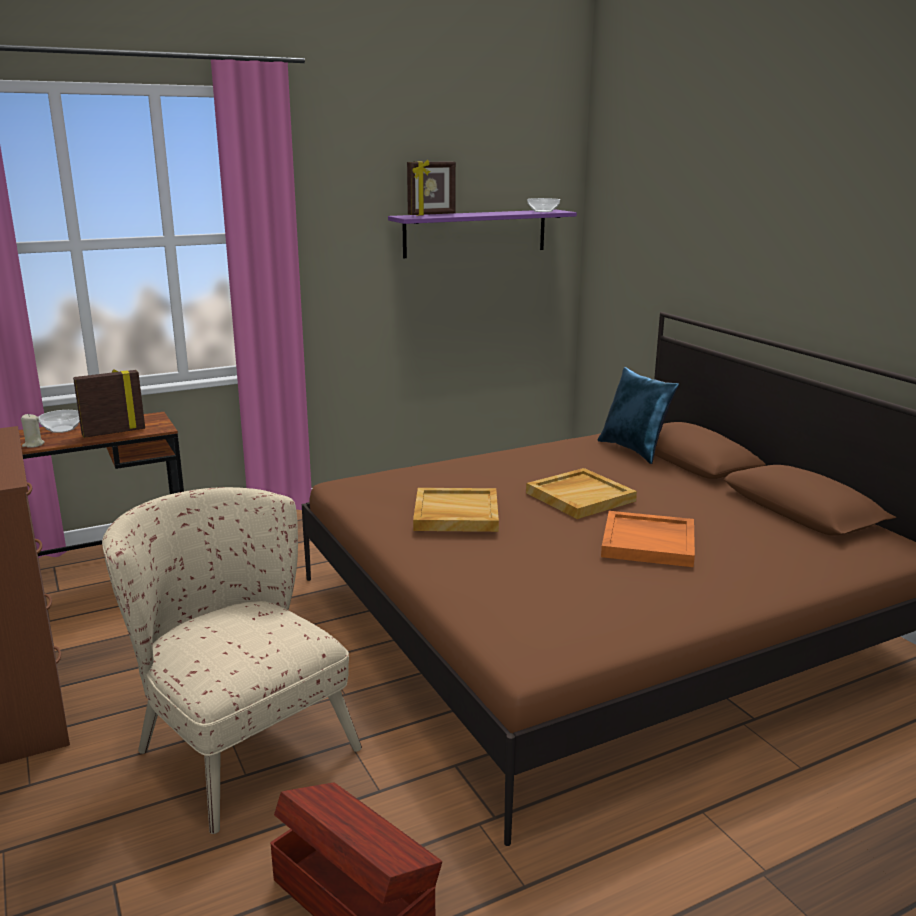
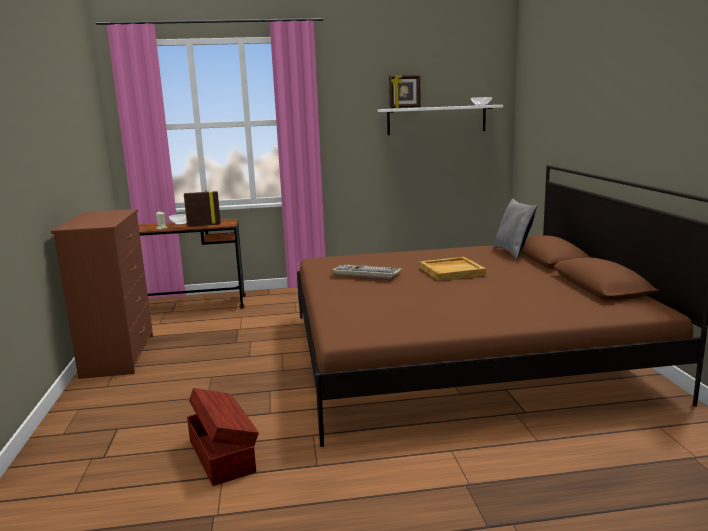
camera: 20 degrees right, 5 degrees down
beige armchair [102,487,362,834] -> none
purple shelf [388,210,577,258] -> white shelf [378,105,503,135]
beige tray [413,488,499,532] -> keyboard [332,265,402,279]
blue pillow [598,367,679,464] -> grey pillow [494,199,537,259]
orange tray [601,511,695,567] -> none

